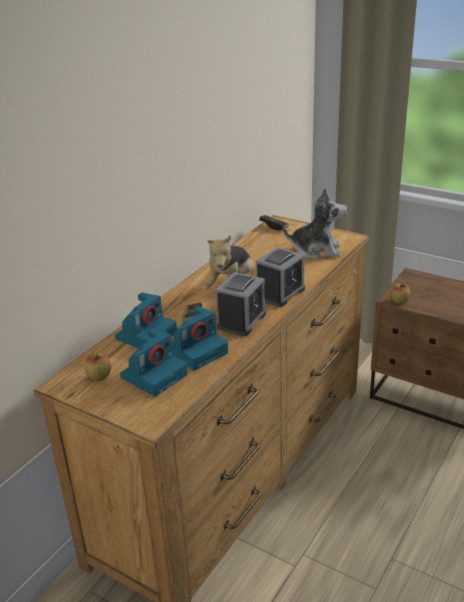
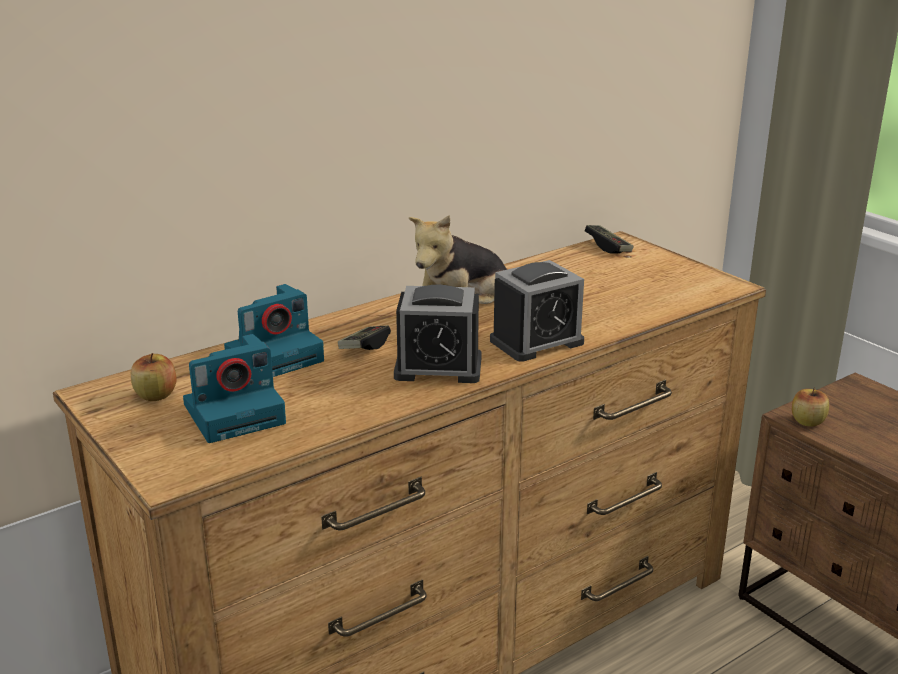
camera: 20 degrees right, 5 degrees down
camera [172,306,228,371] -> none
alarm clock [215,272,266,336] -> alarm clock turned 45 degrees clockwise [394,284,482,383]
plush toy [283,188,348,259] -> none

